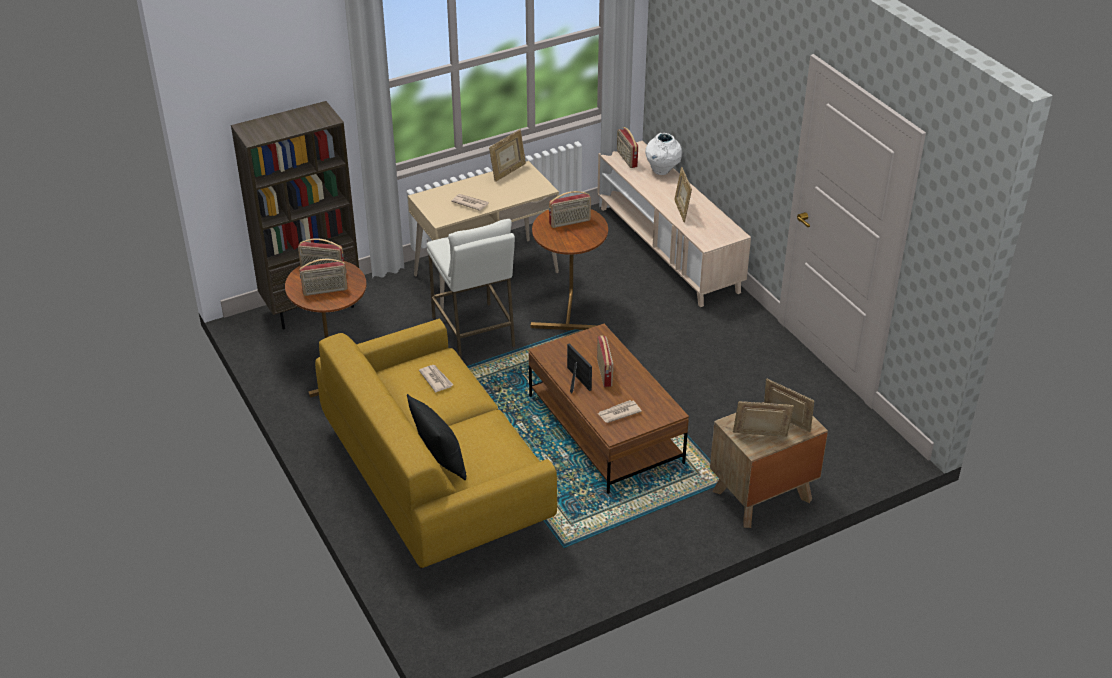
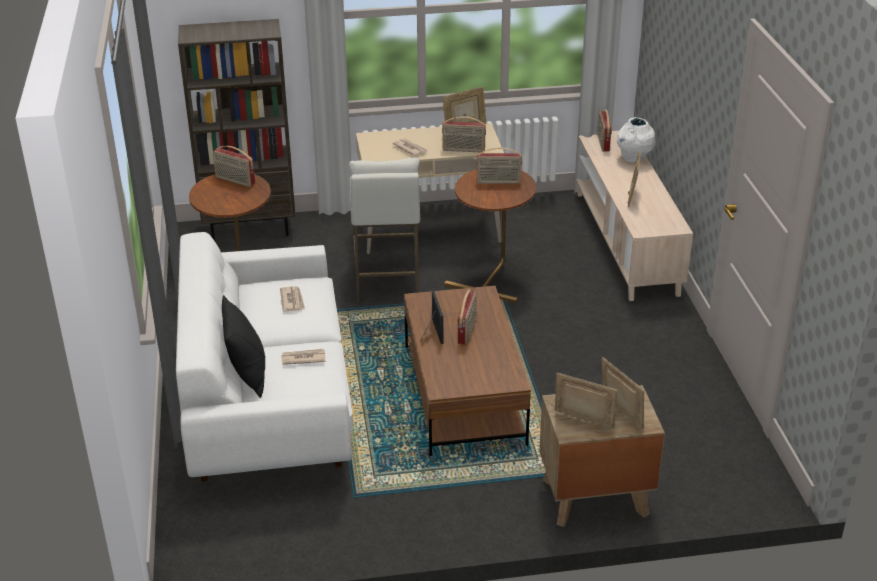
camera: 20 degrees right, 5 degrees down
radio [299,259,348,296] -> radio moved to [442,116,486,152]
yellow sofa [315,319,557,568] -> white sofa [176,232,353,482]
newspaper [598,400,642,423] -> newspaper moved to [281,349,325,365]

